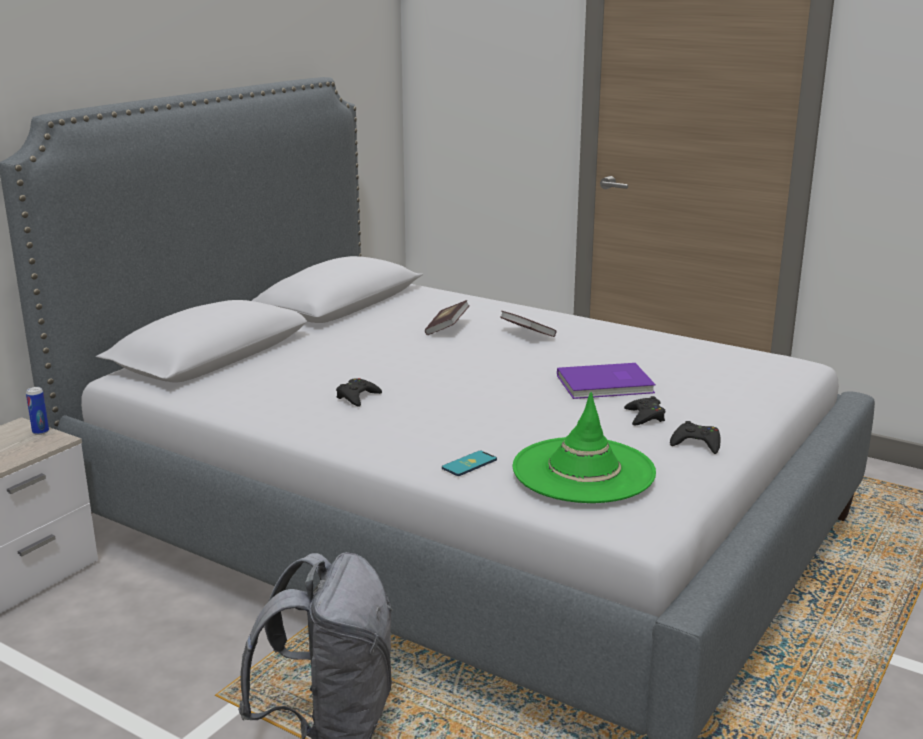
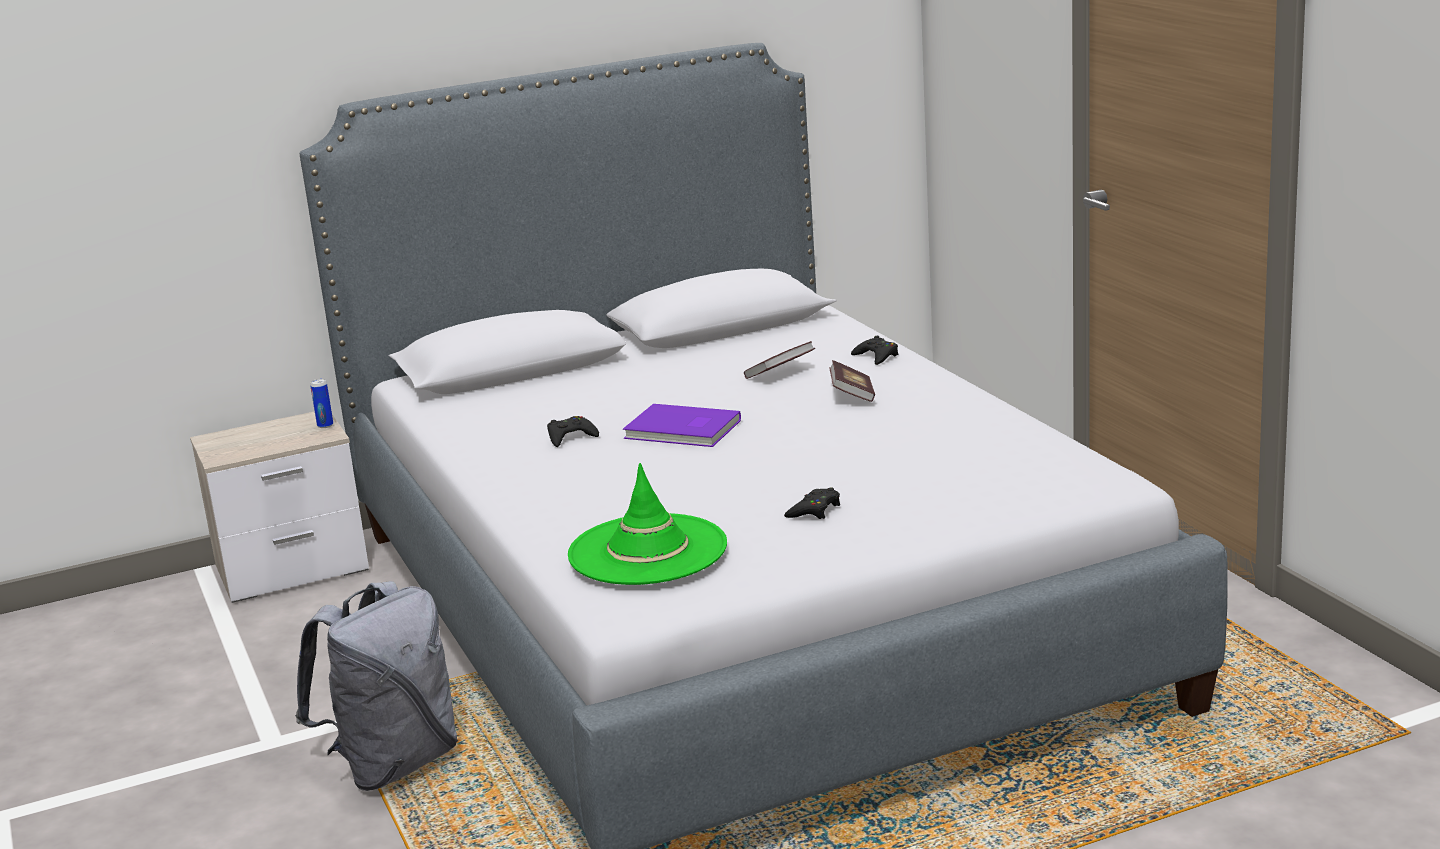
camera: 35 degrees right, 0 degrees up
phone [442,451,497,476] -> none
purple book [557,363,656,399] -> purple book moved to [623,404,741,447]
black game controller [670,421,720,454] -> black game controller moved to [851,336,898,365]

